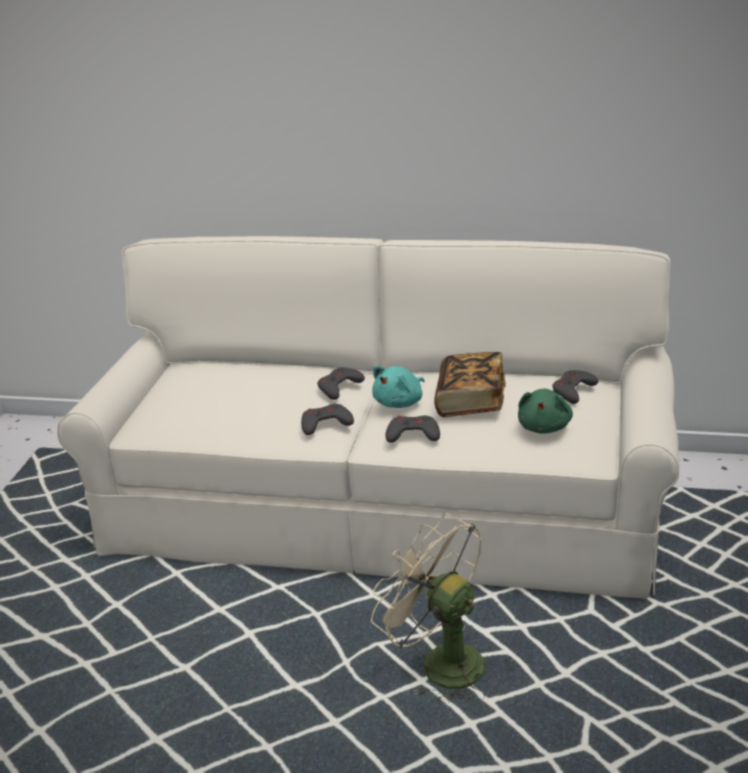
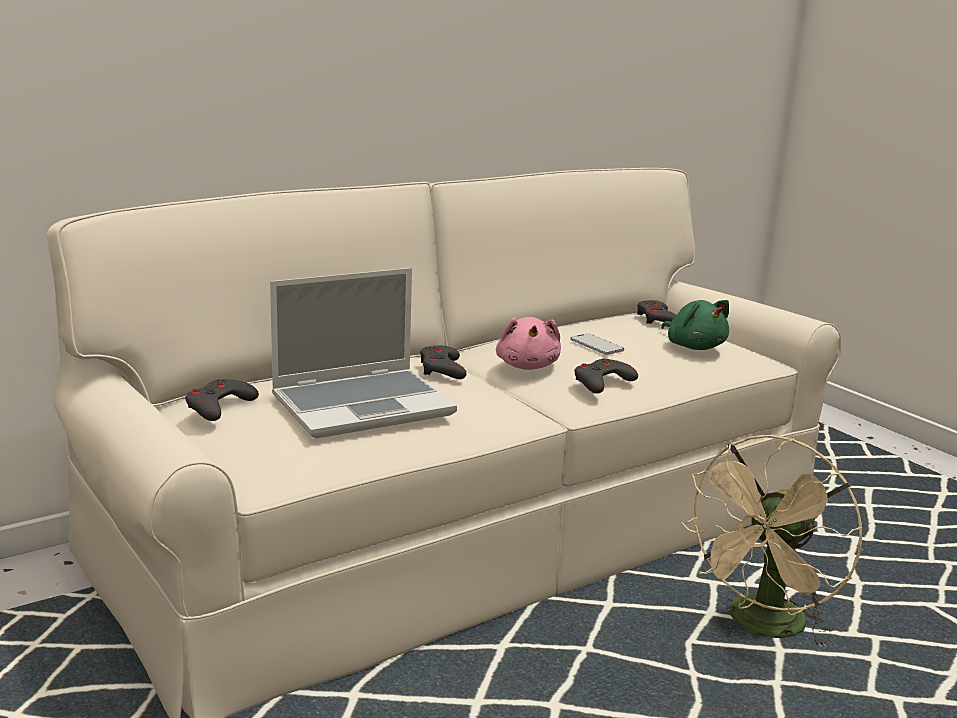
camera: 50 degrees left, 10 degrees down
grey game controller [301,404,354,435] -> grey game controller moved to [185,379,259,421]
beige fan [371,513,485,704] -> beige fan turned 45 degrees counterclockwise [681,435,863,648]
turquoise plush toy [372,366,425,408] -> pink plush toy [496,317,561,370]
book [434,352,506,417] -> phone [570,333,624,355]
none -> laptop [270,268,457,439]

